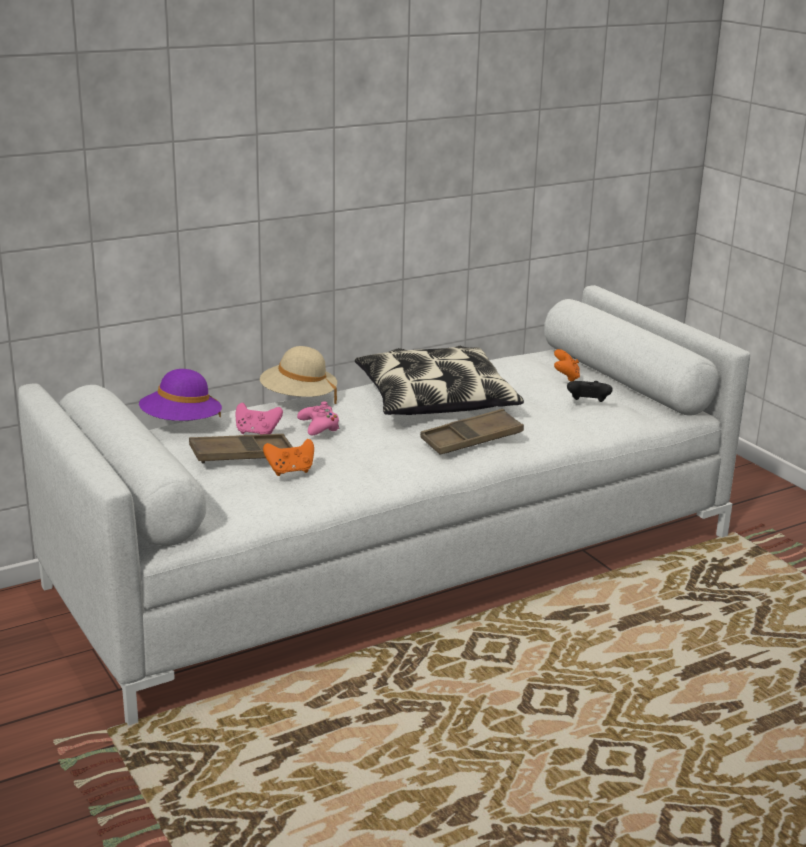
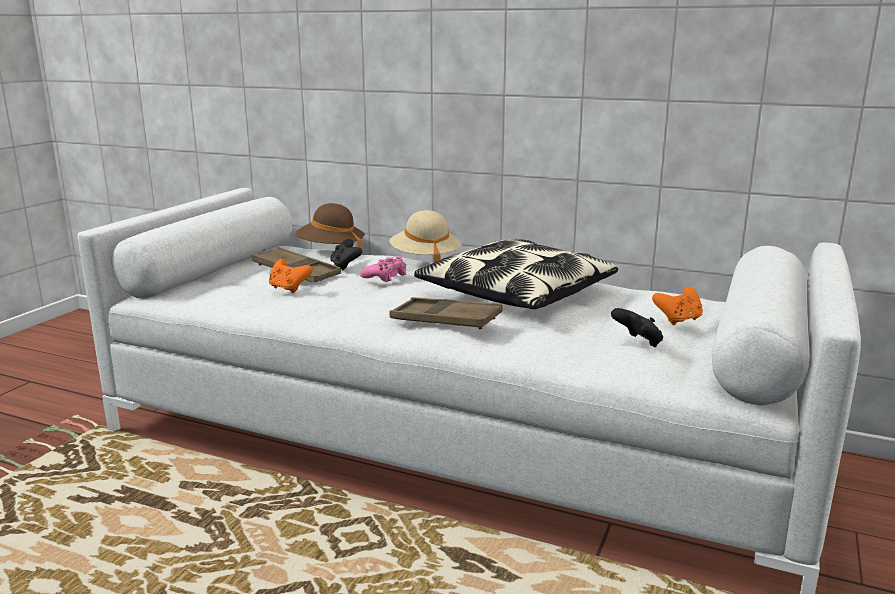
camera: 55 degrees right, 5 degrees down
purple hat [139,369,222,421] -> brown hat [296,203,364,249]
pink game controller [236,403,283,435] -> black game controller [330,239,362,271]

